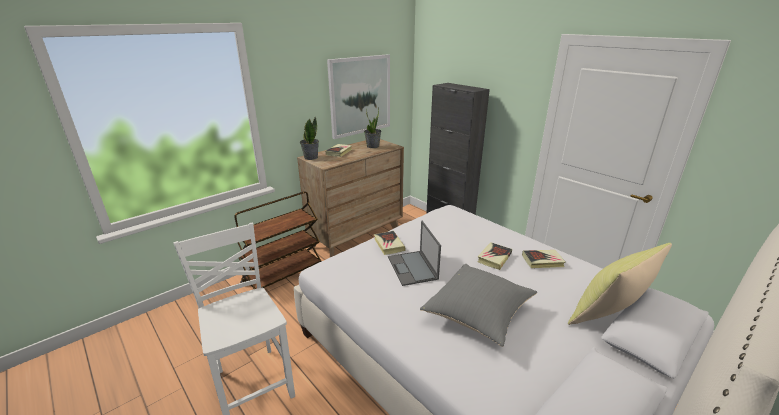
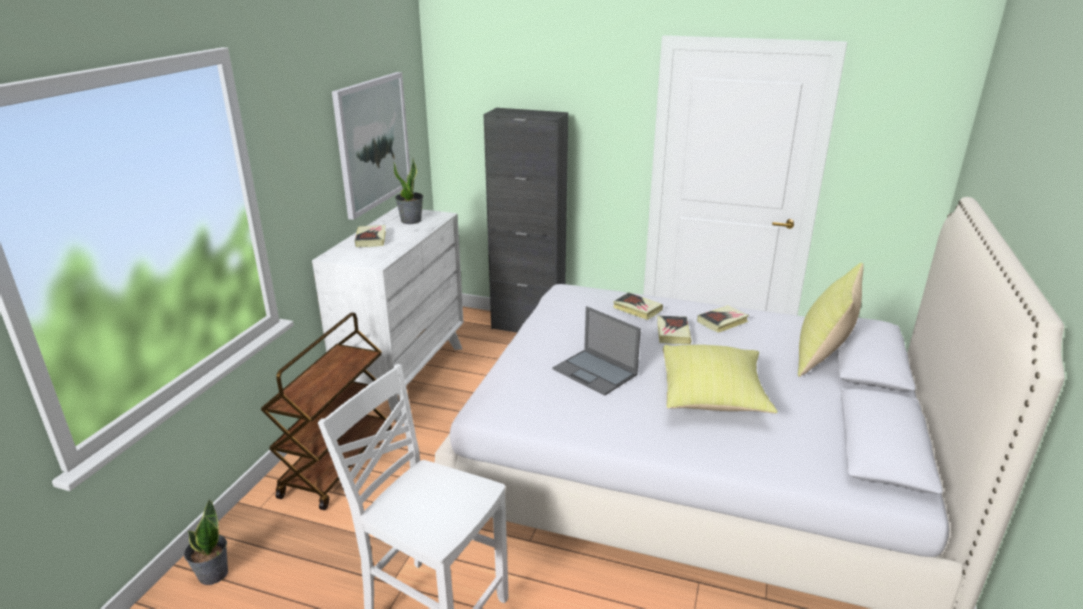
camera: 30 degrees left, 0 degrees up
brown dresser [297,139,404,257] -> white dresser [312,207,464,421]
potted plant [300,117,319,160] -> potted plant moved to [184,499,228,585]
book [374,231,406,255] -> book moved to [613,292,663,320]
grey pillow [420,264,537,347] -> yellow pillow [663,345,778,414]

